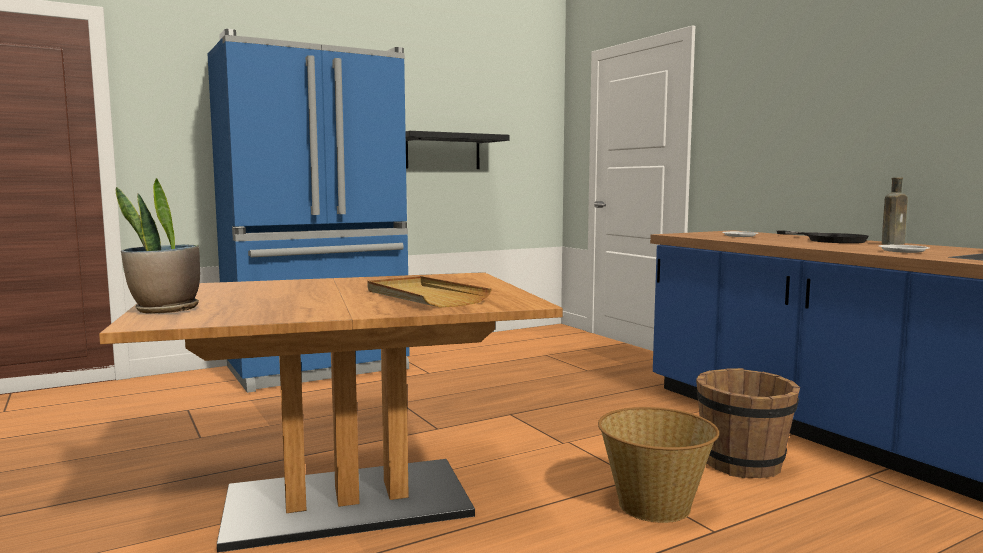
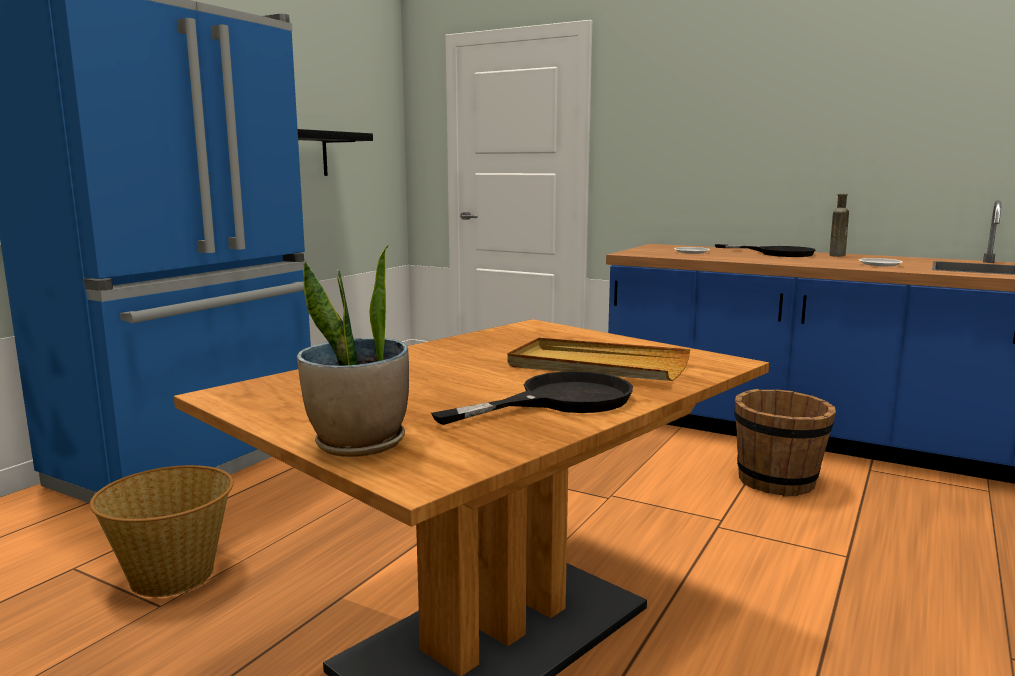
camera: 30 degrees left, 5 degrees up
basket [598,407,719,523] -> basket moved to [90,465,234,597]
none -> black frying pan [431,371,633,425]

